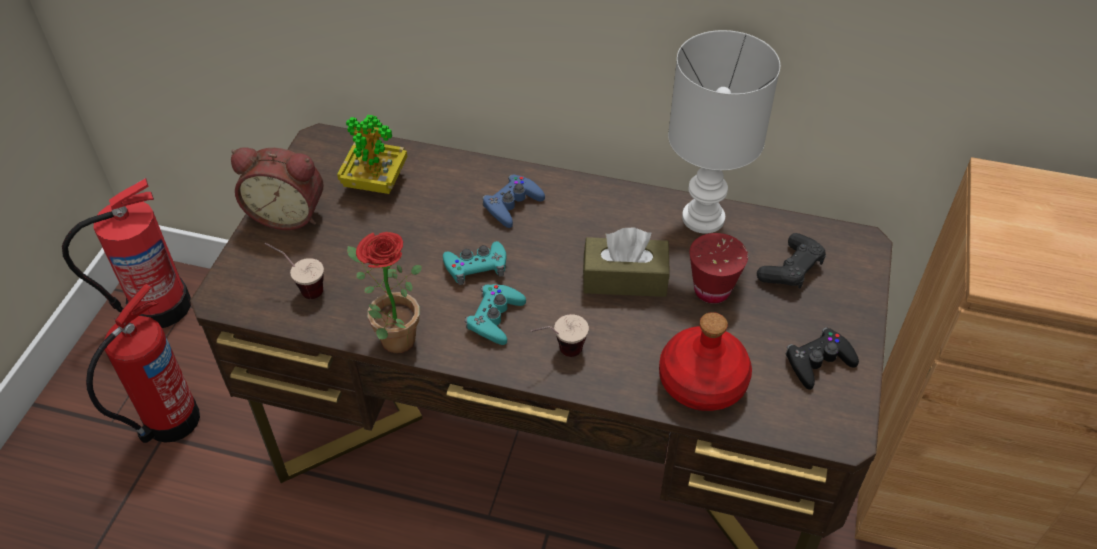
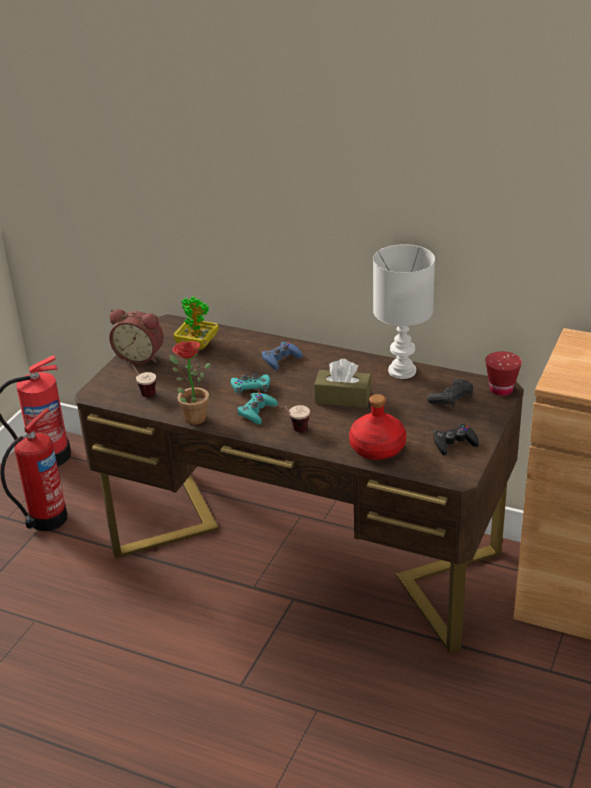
camera: 10 degrees right, 15 degrees down
red cup [689,233,748,304] -> red cup moved to [485,351,522,396]

